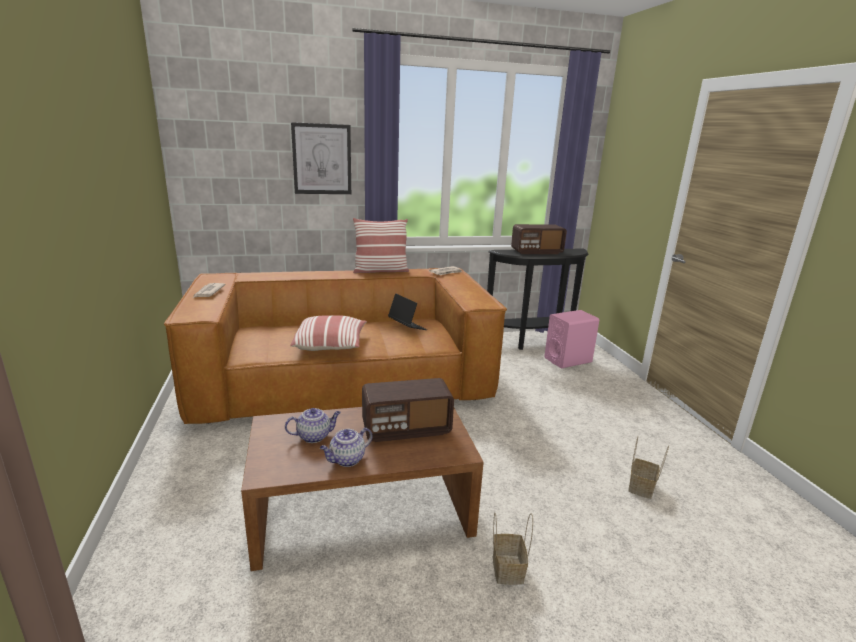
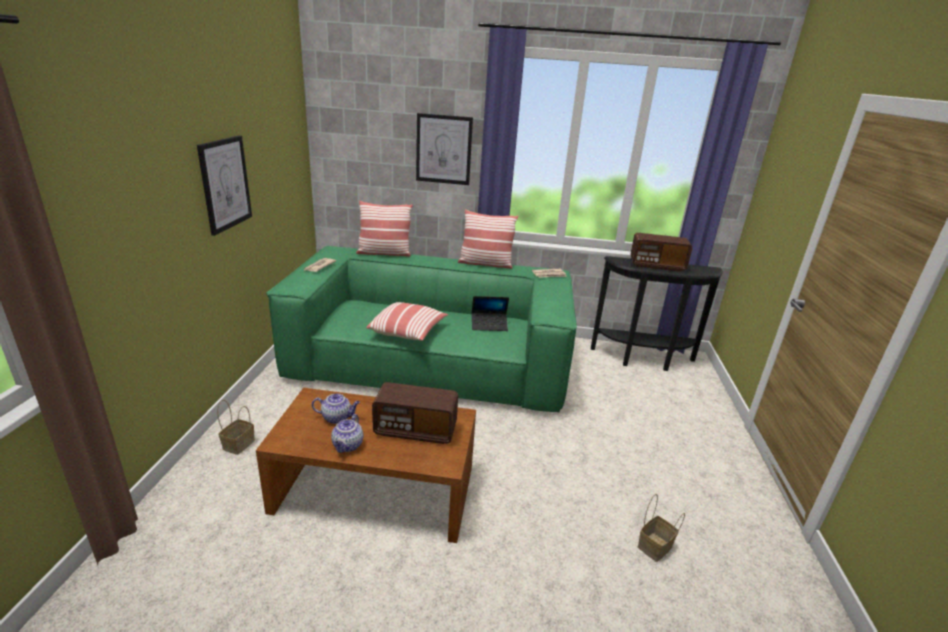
camera: 20 degrees right, 5 degrees up
brown sofa [164,268,507,424] -> green sofa [266,246,577,412]
teapot [320,428,372,467] -> teapot turned 60 degrees counterclockwise [331,414,363,453]
laptop [388,293,427,330] -> laptop turned 105 degrees clockwise [472,296,509,331]
basket [493,513,533,585] -> basket moved to [217,400,255,455]
pink speaker [544,310,599,368] -> none
none -> picture [197,136,252,236]
none -> pillow [356,200,413,257]

